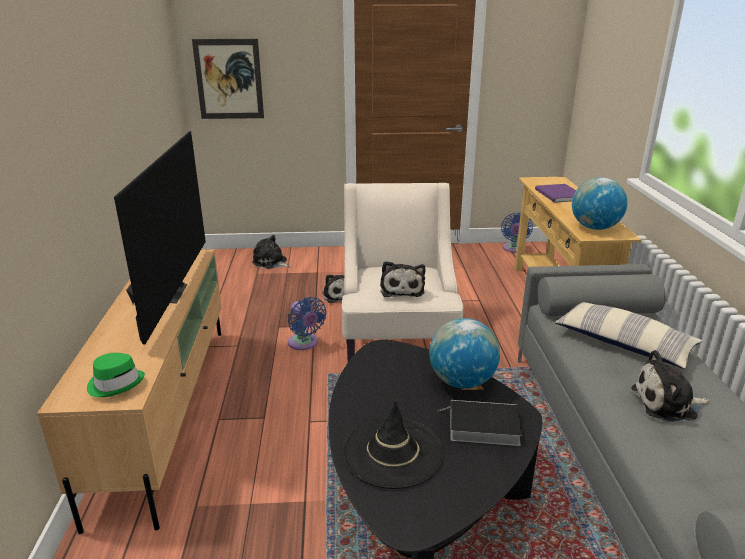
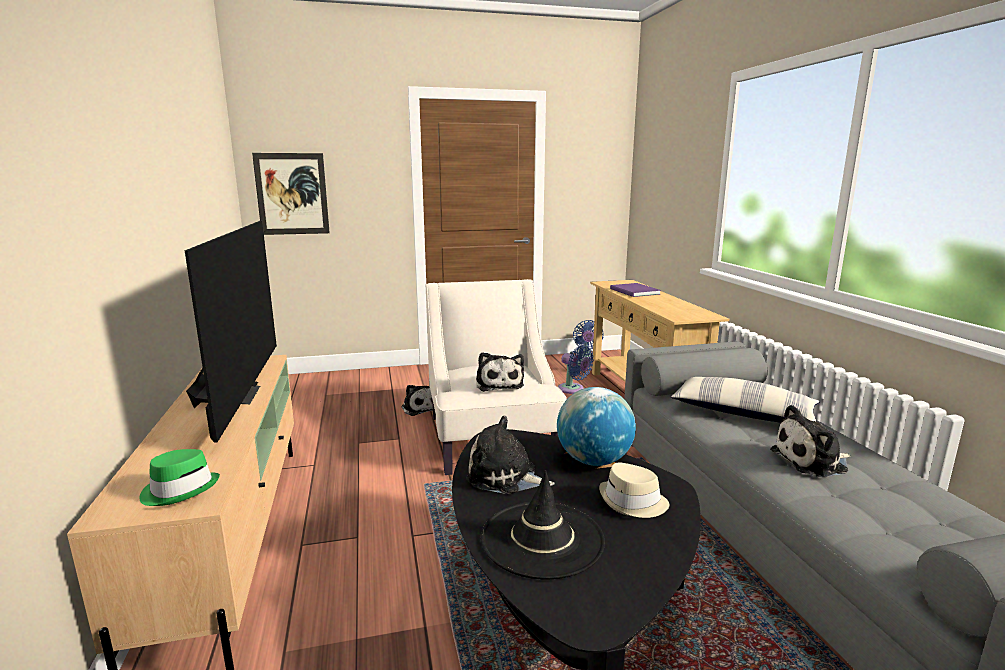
camera: 10 degrees left, 10 degrees down
plush toy [252,235,291,269] -> plush toy moved to [466,416,555,494]
blue fan [288,297,327,350] -> blue fan moved to [558,345,594,394]
book [439,400,522,446] -> beige hat [599,463,669,518]
globe [572,177,628,230] -> none

